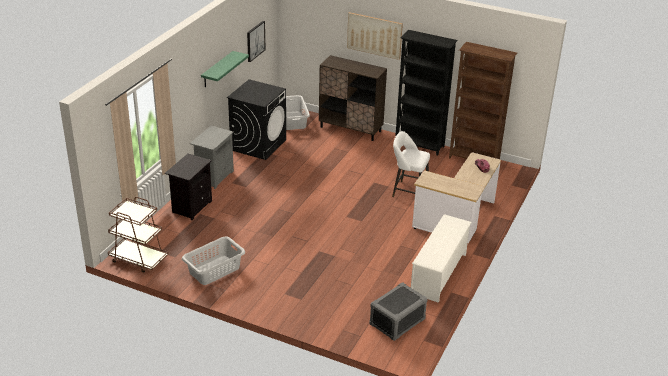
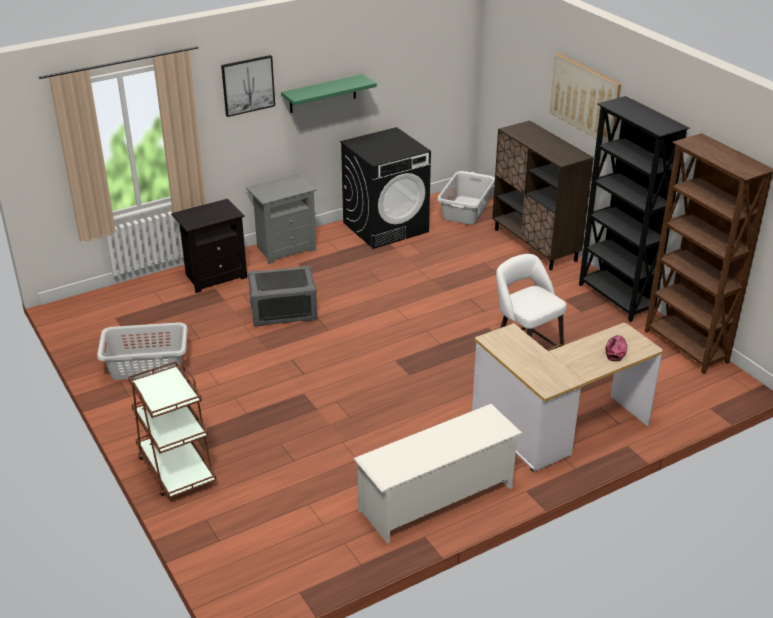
camera: 35 degrees right, 0 degrees up
brown cart [108,197,169,273] -> brown cart moved to [128,361,216,498]
picture [247,21,266,62] -> picture moved to [221,55,275,117]
grey storage box [369,282,427,341] -> grey storage box moved to [248,266,318,327]

